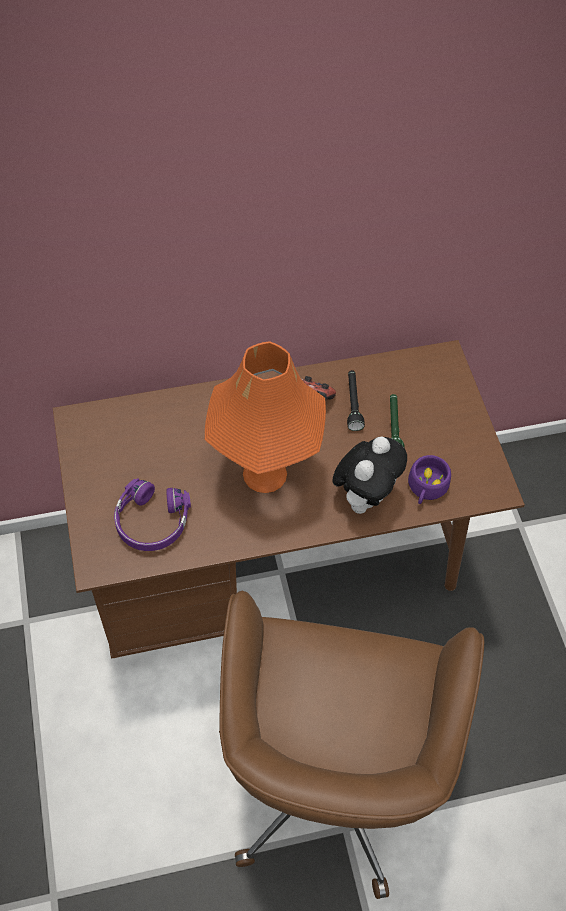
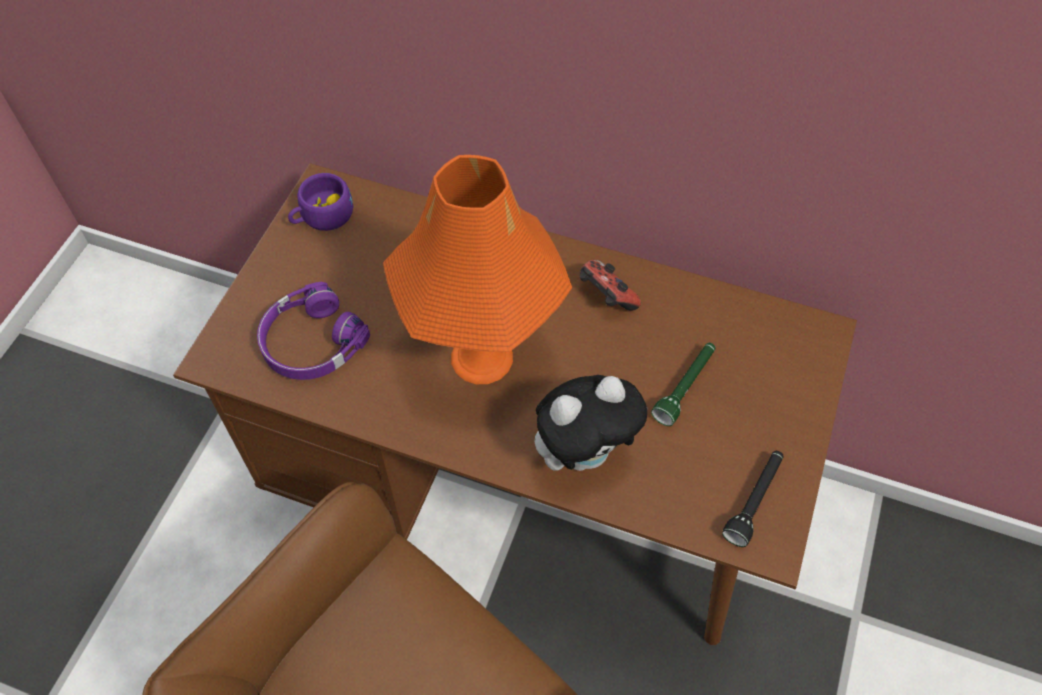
camera: 35 degrees right, 0 degrees up
black flashlight [347,370,365,431] -> black flashlight moved to [722,451,784,547]
purple cup [408,455,451,504] -> purple cup moved to [288,173,354,231]

